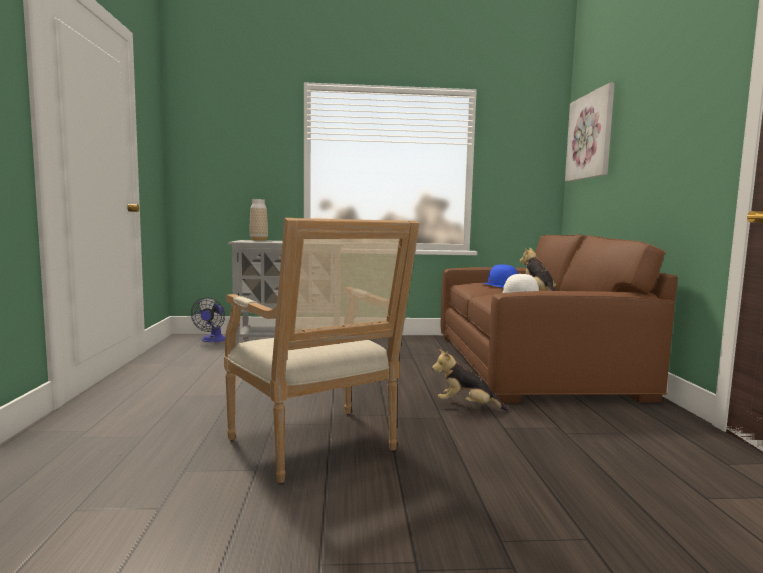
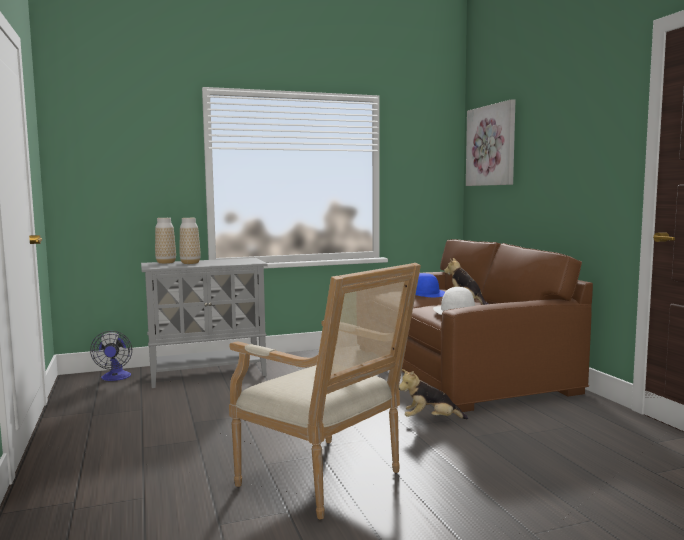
camera: 15 degrees left, 0 degrees up
none -> vase [180,218,201,264]

